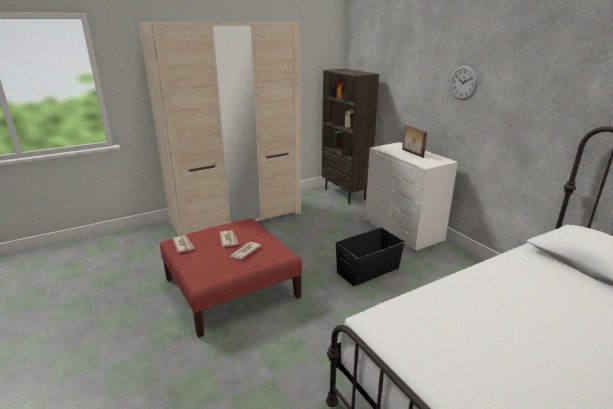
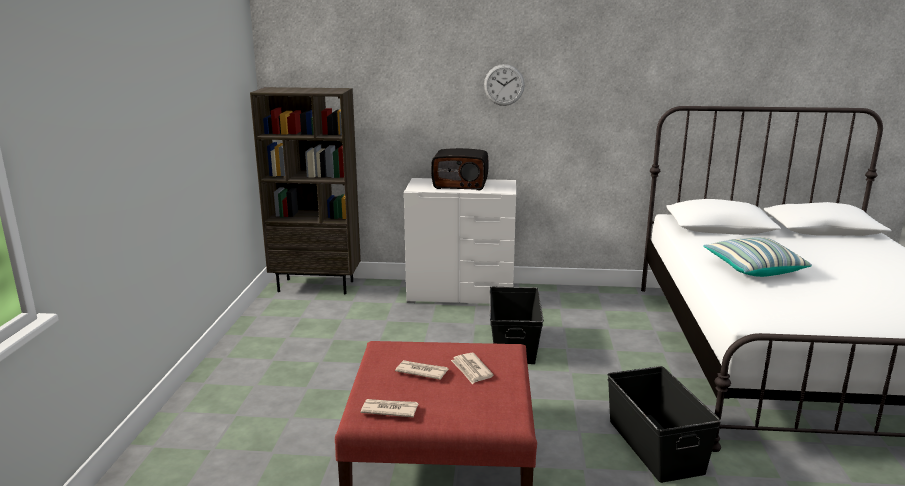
camera: 55 degrees left, 5 degrees down
beige wardrobe [139,23,301,236] -> none
picture frame [402,125,427,158] -> radio [431,148,489,190]
none -> black storage box [608,366,721,483]
none -> pillow [703,237,812,277]

